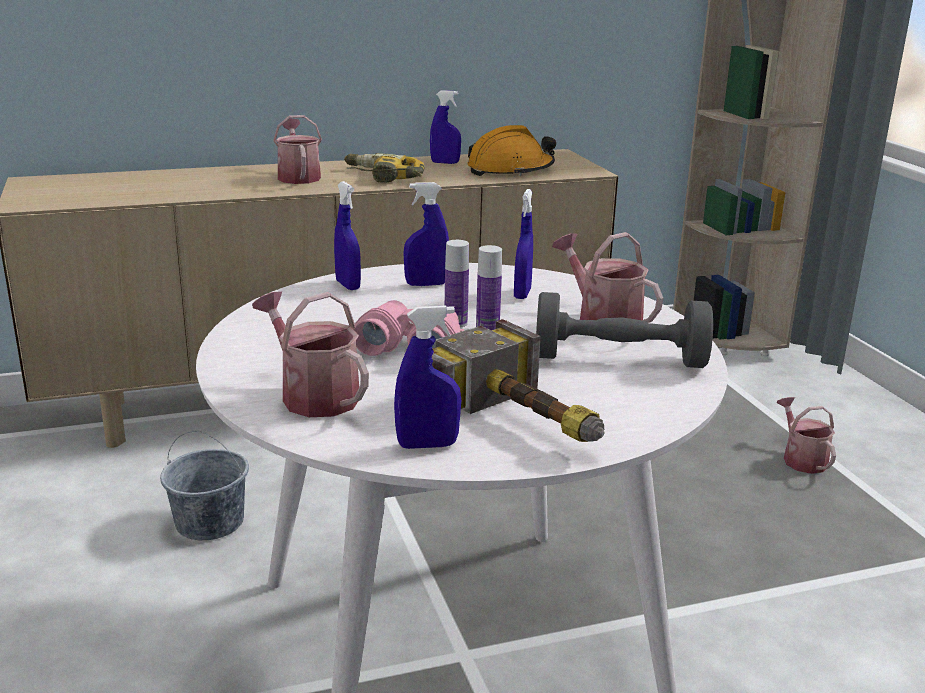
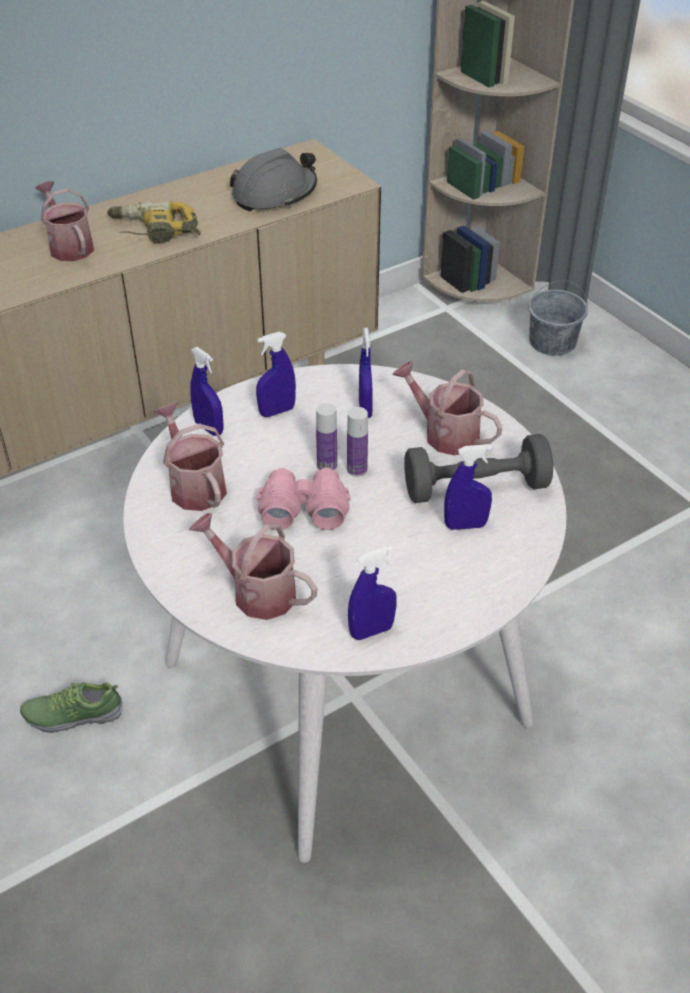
camera: 15 degrees left, 20 degrees up
grey bucket [160,431,249,540] -> grey bucket moved to [528,280,588,355]
blue spray bottle [430,90,461,164] -> blue spray bottle moved to [444,445,492,530]
hammer [432,319,605,442] -> none
orange hard hat [468,125,556,176] -> grey hard hat [230,148,317,211]
watering can [777,397,836,474] -> watering can moved to [153,403,227,511]
none -> shoe [20,682,123,733]

